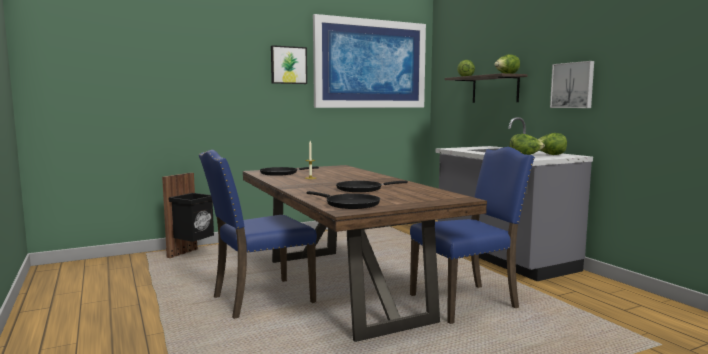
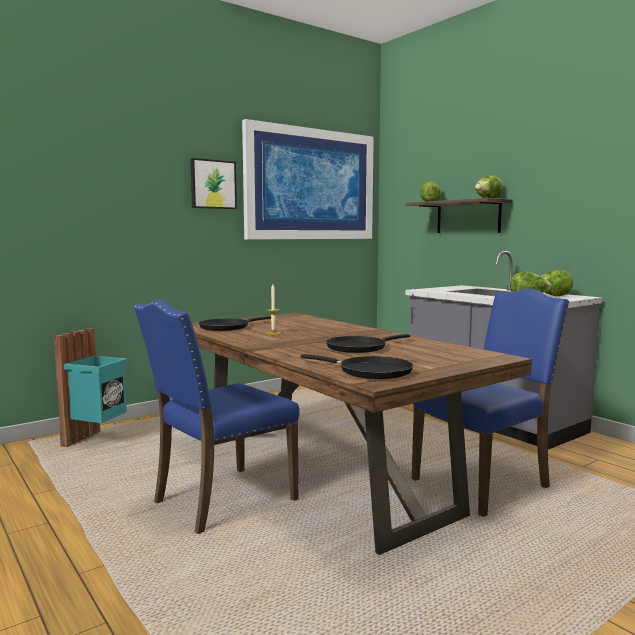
camera: 10 degrees left, 0 degrees up
black trash can [162,173,214,258] -> turquoise trash can [54,328,128,447]
picture [550,61,594,108] -> none

